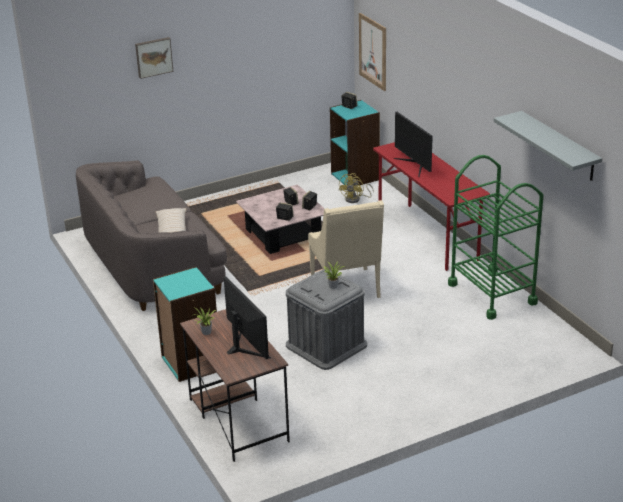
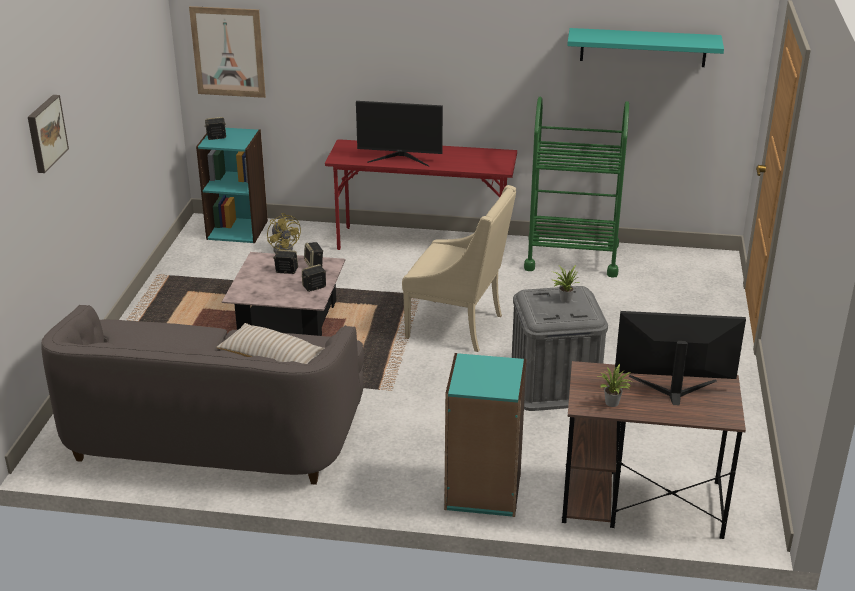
camera: 55 degrees left, 0 degrees up
grey shelf [494,111,602,181] -> turquoise shelf [567,28,724,67]

